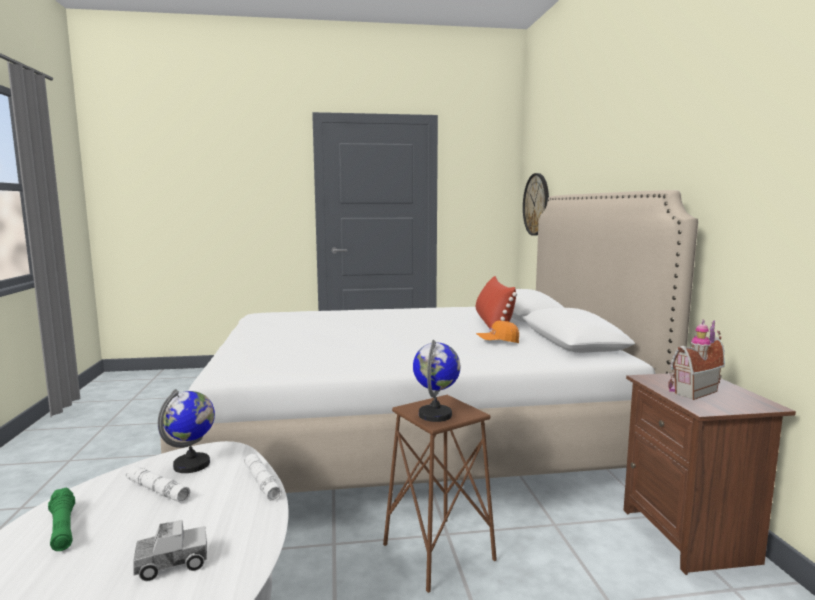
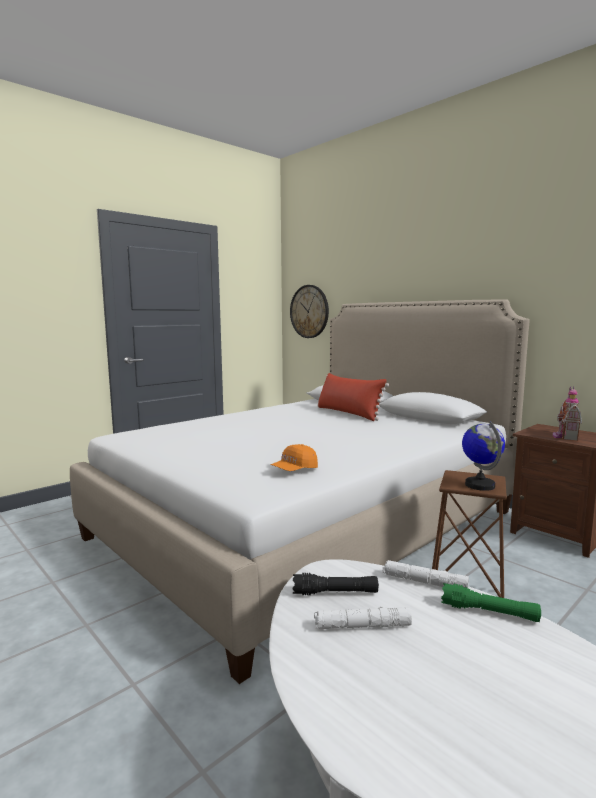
camera: 35 degrees left, 0 degrees up
green flashlight [48,488,75,551] -> green flashlight moved to [441,583,541,622]
toy truck [133,520,207,581] -> none
globe [158,389,215,473] -> black flashlight [293,573,379,595]
orange cap [476,321,519,343] -> orange cap moved to [270,444,318,471]

